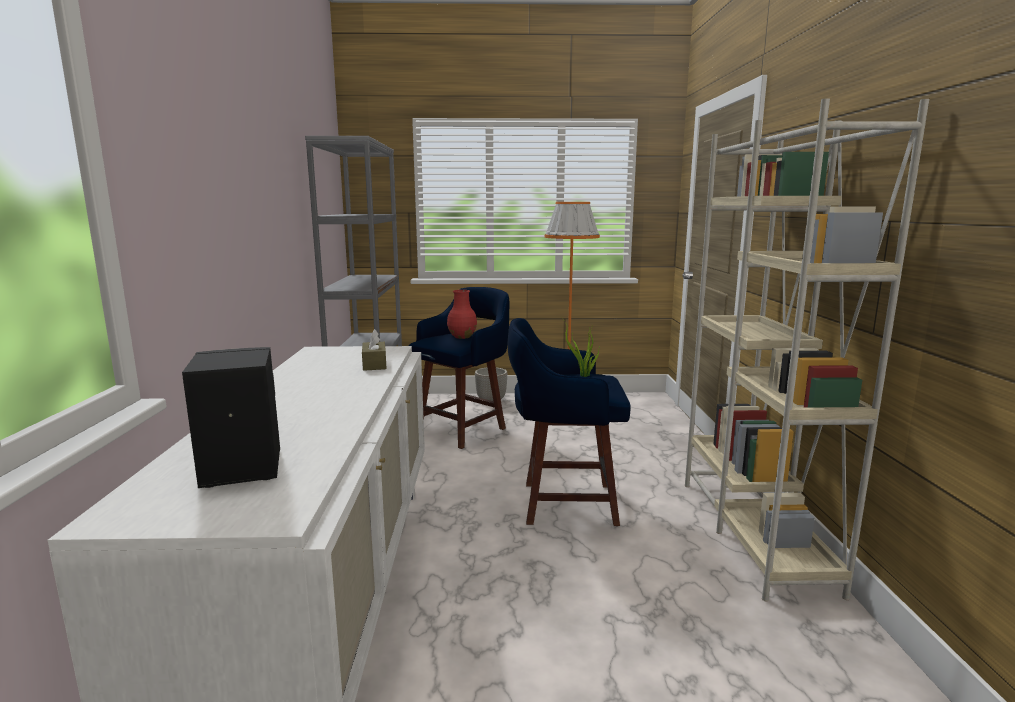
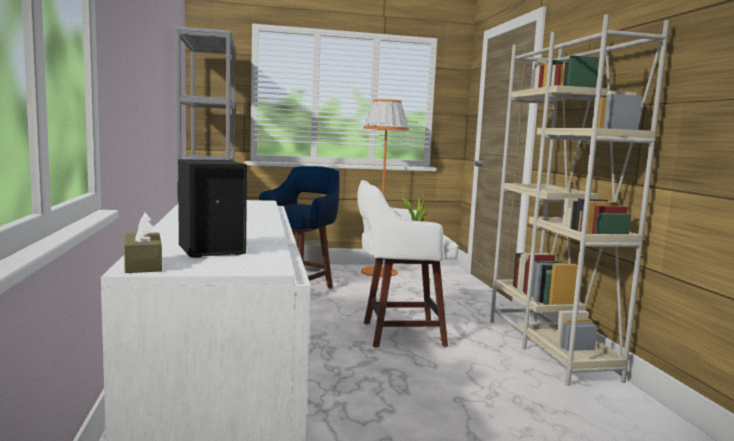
camera: 10 degrees left, 5 degrees down
brown tissue box [362,329,387,371] -> brown tissue box moved to [124,213,162,273]
red vase [447,290,477,339] -> none
blue stool [508,318,630,526] -> white stool [357,180,458,348]

